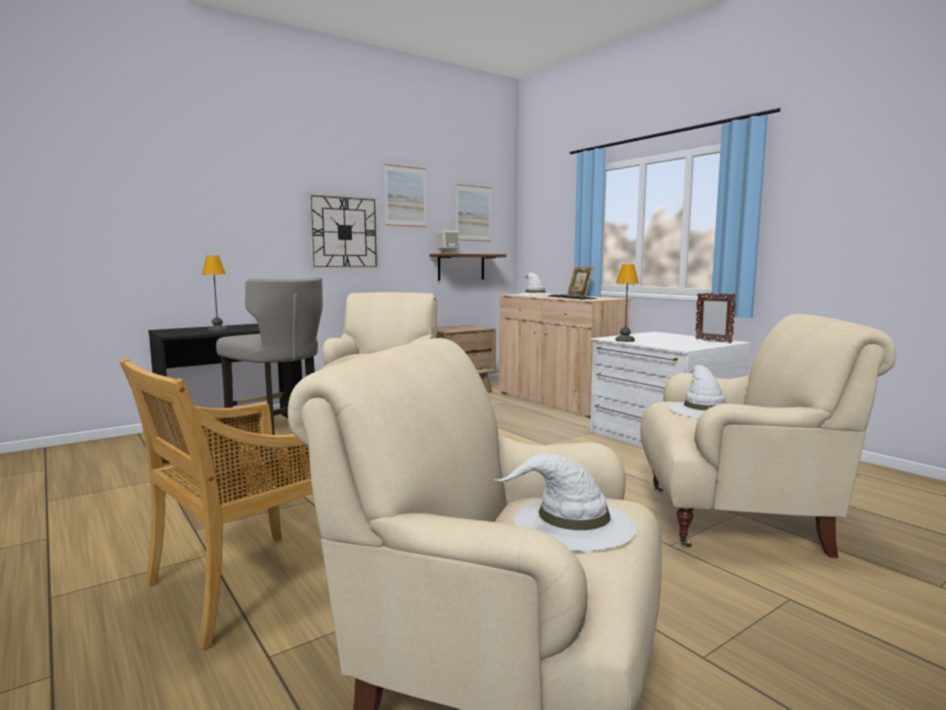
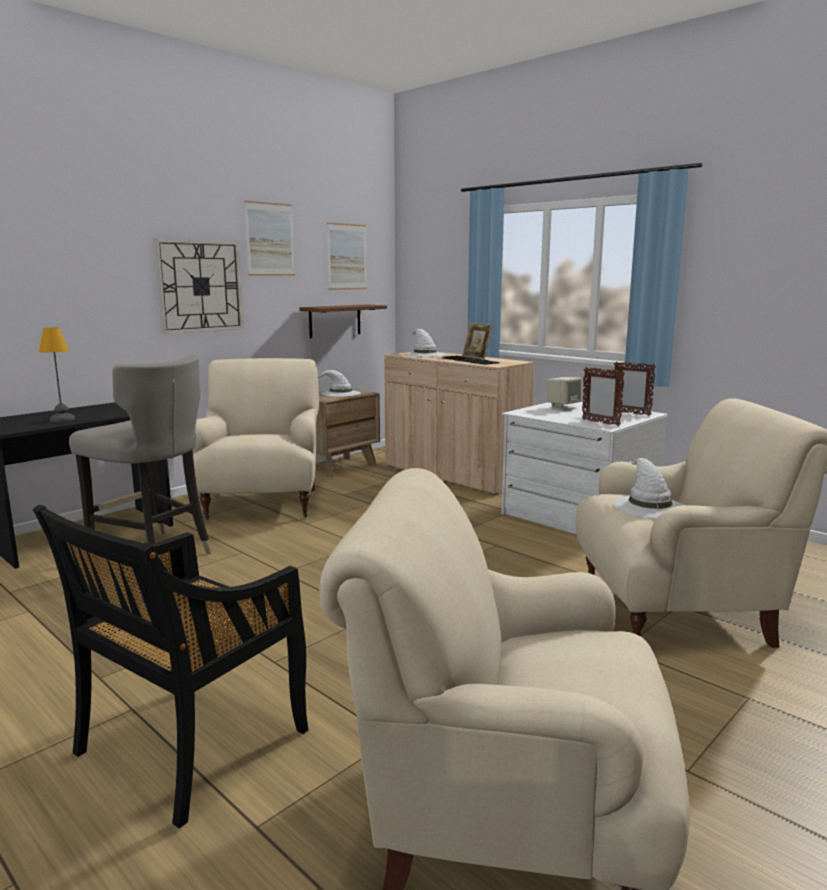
camera: 10 degrees left, 5 degrees up
beige chair [119,358,313,649] -> black chair [33,504,308,828]
beige speaker [437,231,460,254] -> beige speaker moved to [547,377,581,411]
white hat [494,454,636,551] -> white hat moved to [318,370,360,397]
table lamp [615,264,639,342] -> none
none -> picture frame [582,367,625,426]

